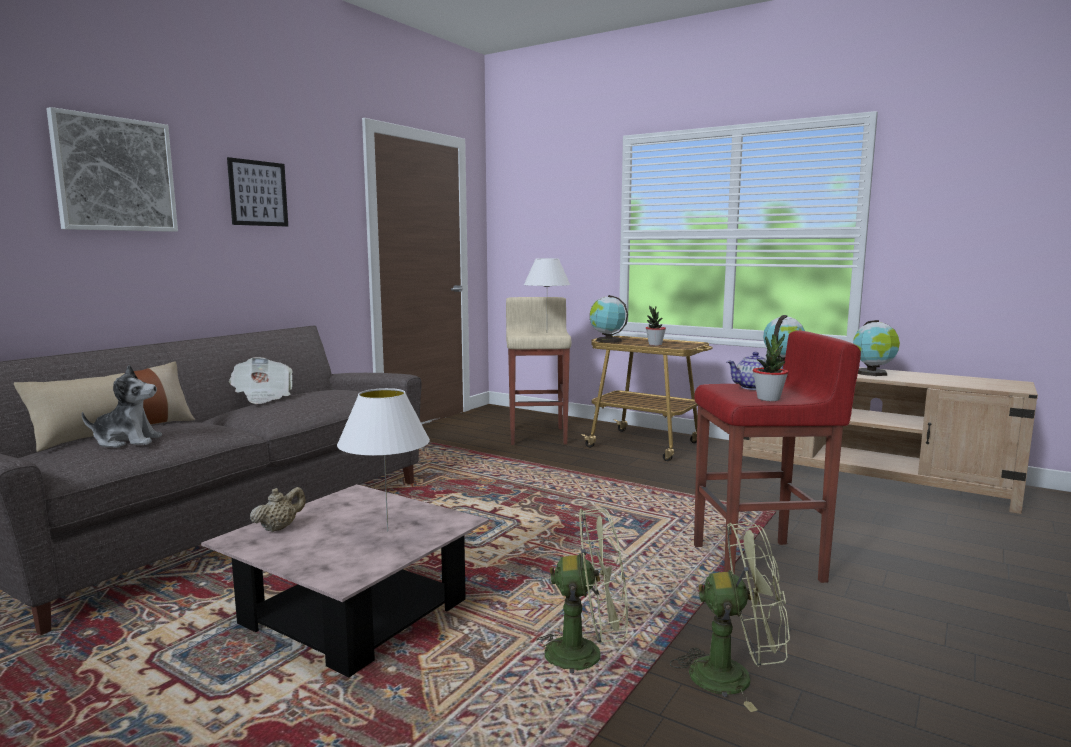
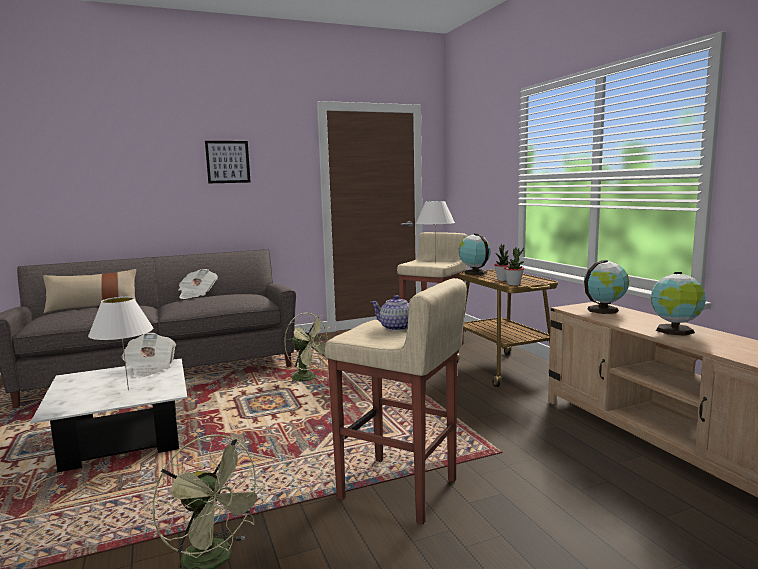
camera: 35 degrees right, 0 degrees up
picture [46,107,178,232] -> none
plush toy [82,365,162,448] -> none
pink coffee table [201,484,489,677] -> white coffee table [31,358,187,472]
beige teapot [250,487,306,532] -> none
green fan [536,508,628,673] -> green fan moved to [284,313,332,381]
red stool [694,330,861,583] -> beige stool [324,278,467,525]
potted plant [753,333,788,401] -> potted plant moved to [504,248,524,286]
none -> newspaper [122,333,176,378]

